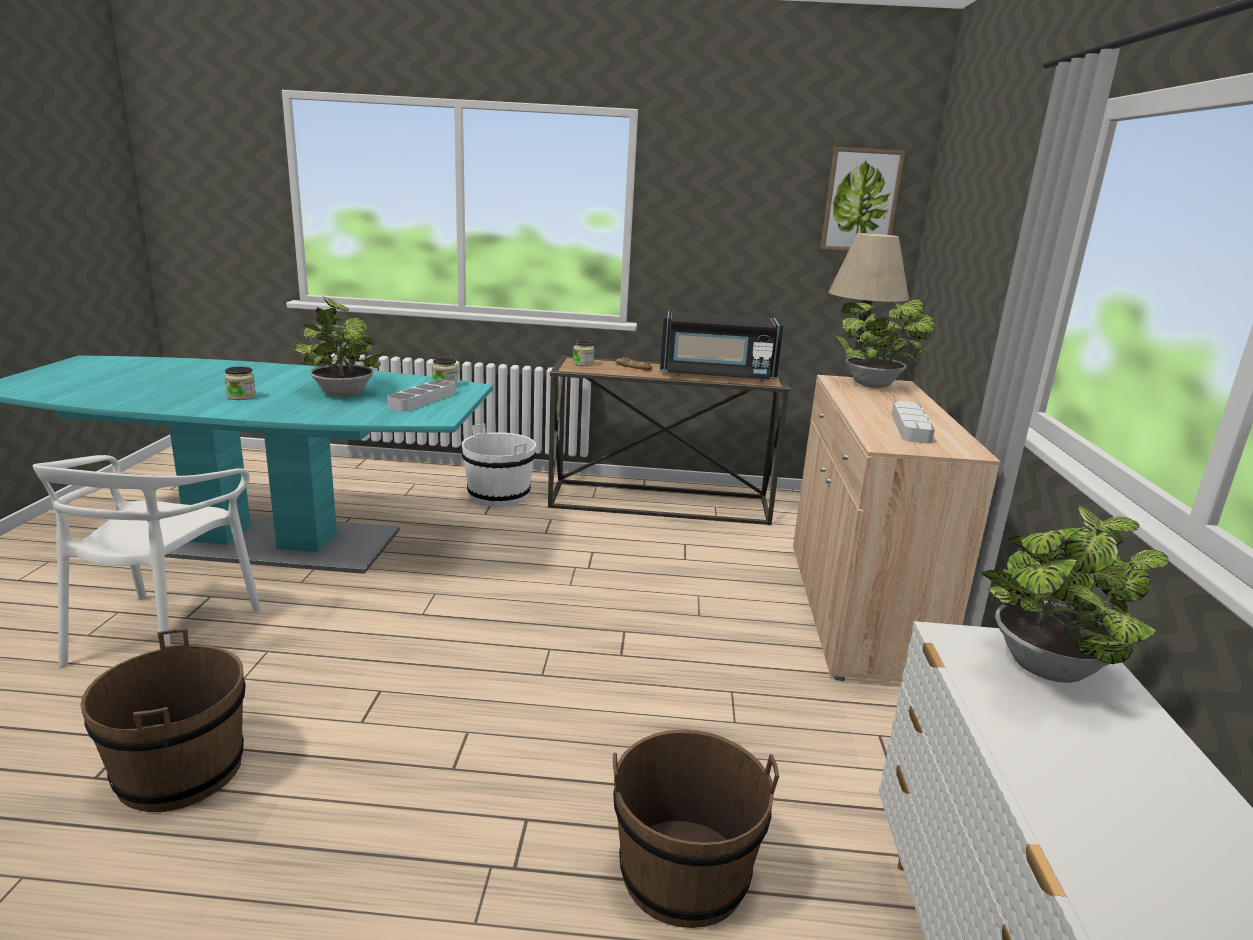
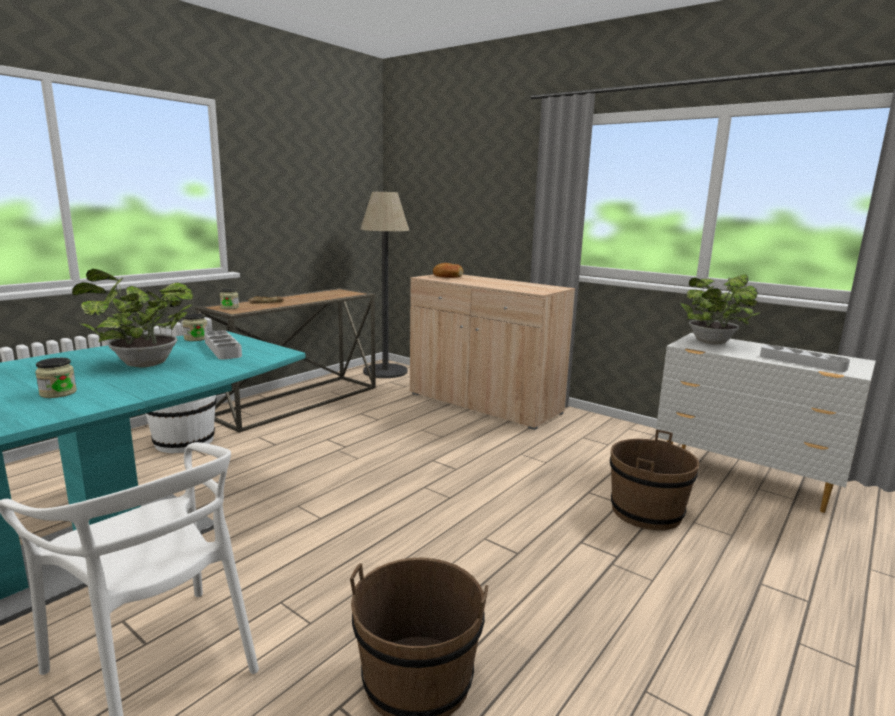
camera: 55 degrees left, 5 degrees down
black microwave [660,311,783,382] -> none
picture [820,147,905,251] -> none
potted plant [835,299,935,388] -> bread [433,263,463,278]
grey tray [891,401,935,444] -> grey tray moved to [760,345,850,372]

